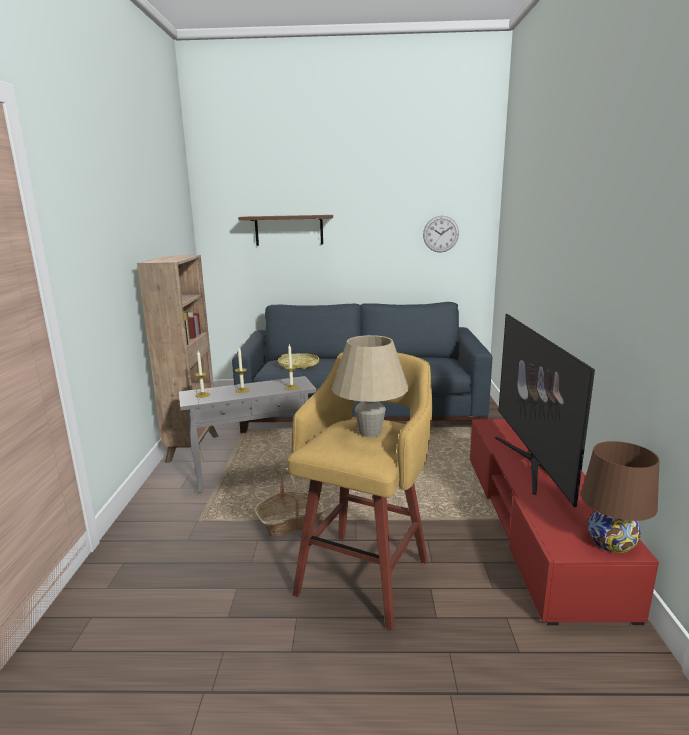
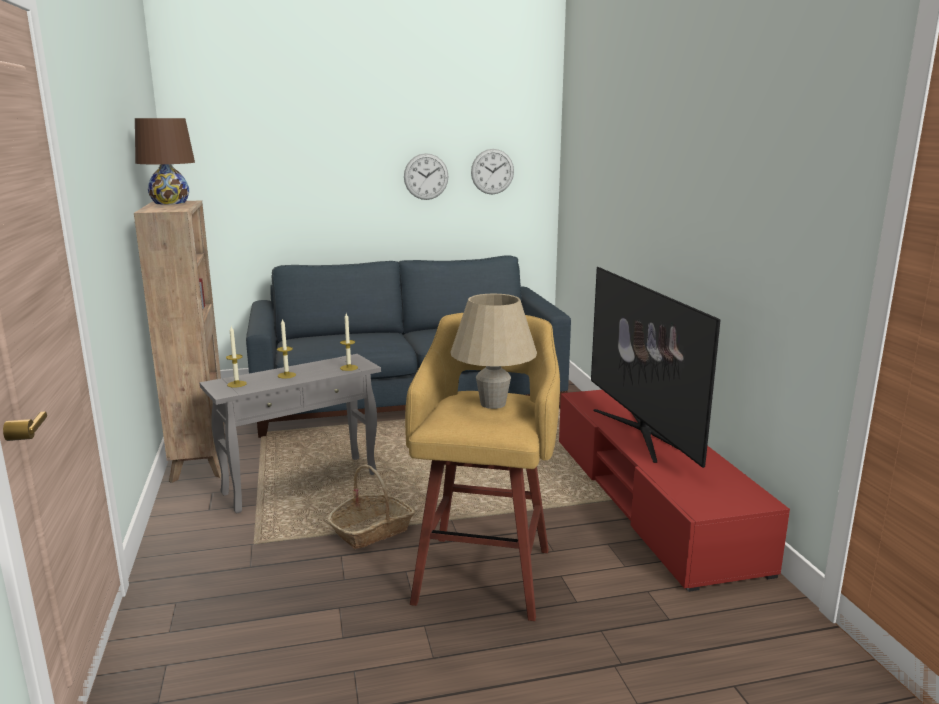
camera: 15 degrees left, 0 degrees up
brown shelf [238,215,333,246] -> none
yellow tray [278,353,319,370] -> none
brown table lamp [581,441,660,553] -> brown table lamp moved to [135,118,195,204]
none -> wall clock [404,153,449,200]

